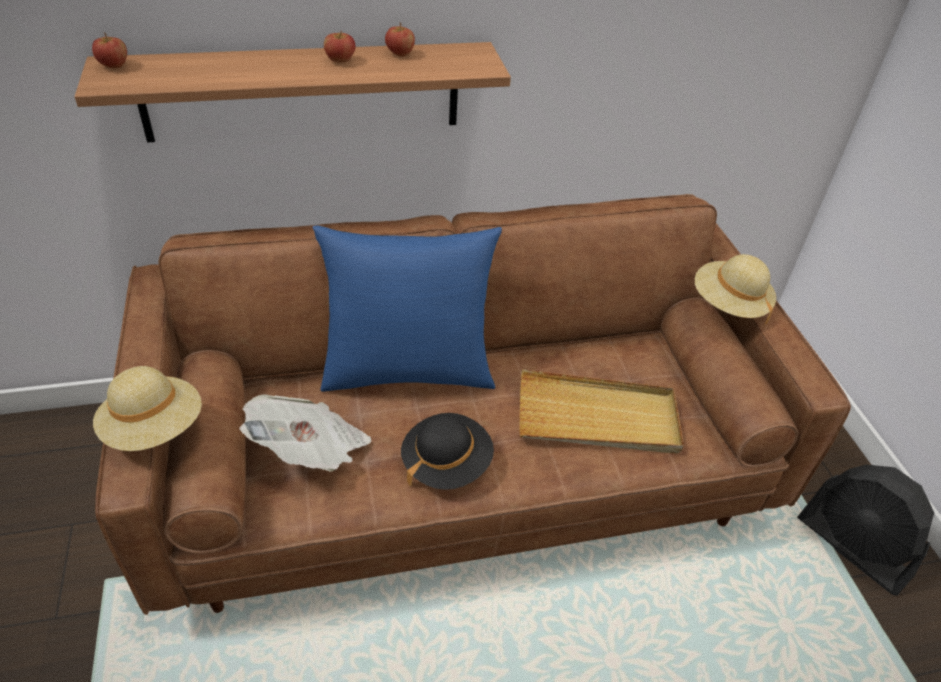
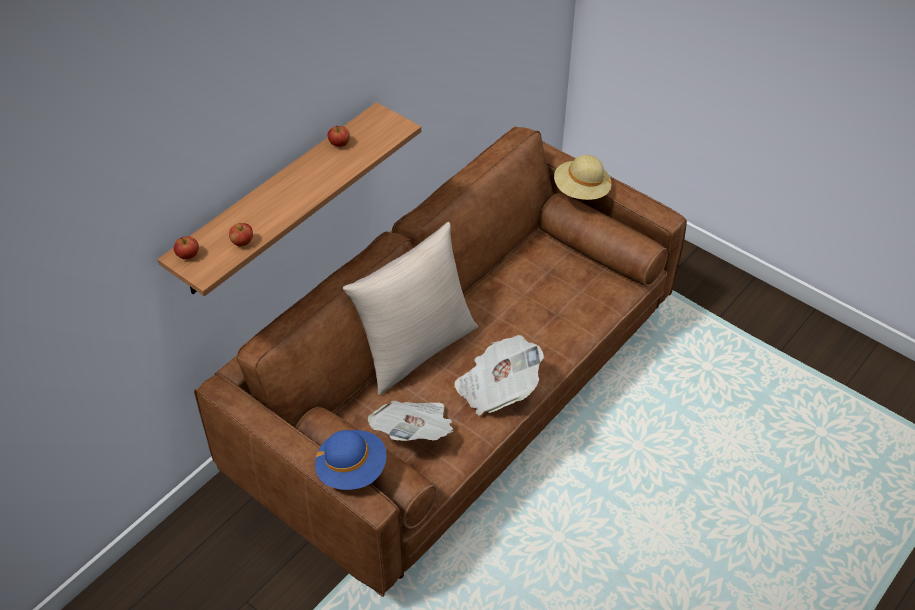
camera: 35 degrees left, 5 degrees up
beige hat [93,366,202,451] -> blue hat [315,430,387,490]
blue pillow [312,225,502,392] -> beige pillow [343,222,478,396]
apple [324,31,355,63] -> apple moved to [229,223,253,247]
black hat [401,413,494,490] -> newspaper [454,335,544,416]
beige tray [519,369,684,454] -> none
black fan [797,464,934,596] -> none

